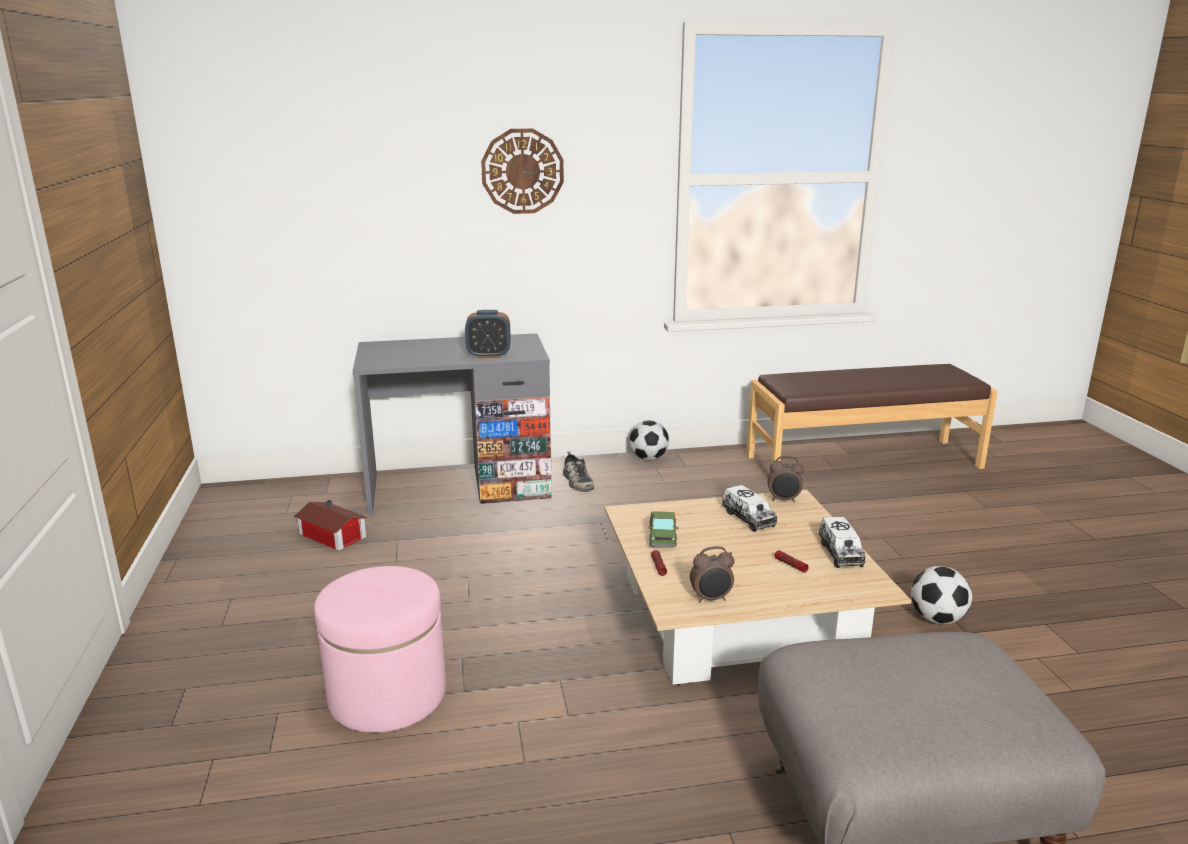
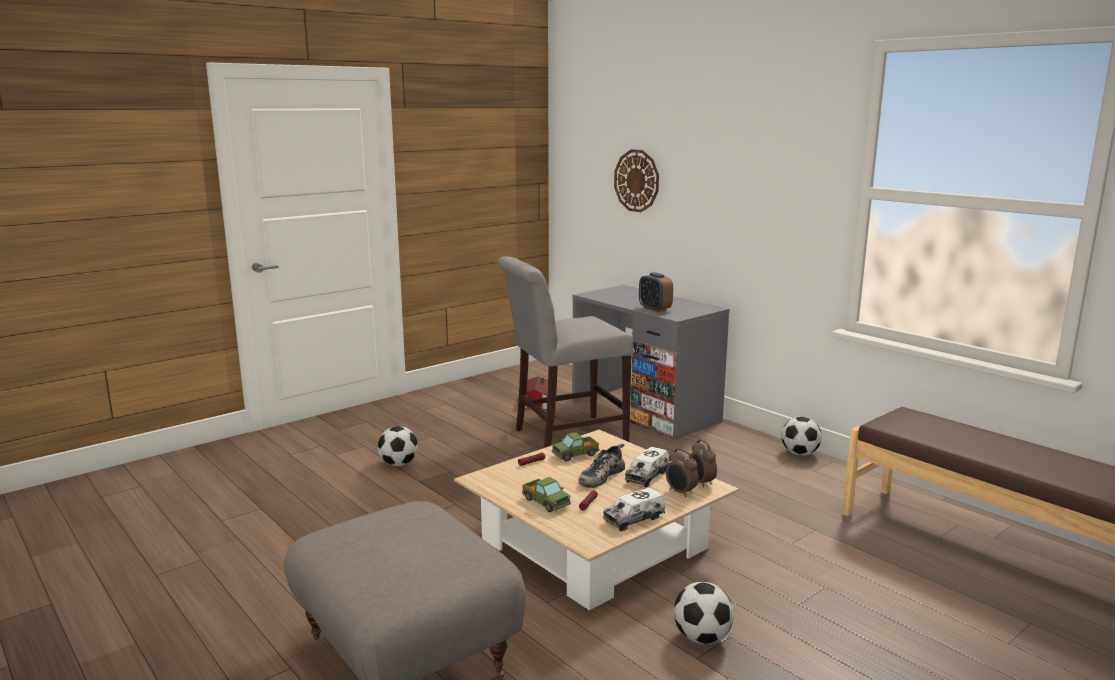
camera: 60 degrees right, 5 degrees down
pink ottoman [314,566,446,733] -> football [378,426,418,466]
wall clock [481,129,564,214] -> wall clock moved to [614,149,659,212]
shoe [563,451,594,492] -> shoe moved to [579,443,625,488]
alarm clock [690,546,735,603] -> alarm clock moved to [666,448,699,497]
none -> grey chair [498,256,633,448]
none -> toy truck [522,477,571,512]

